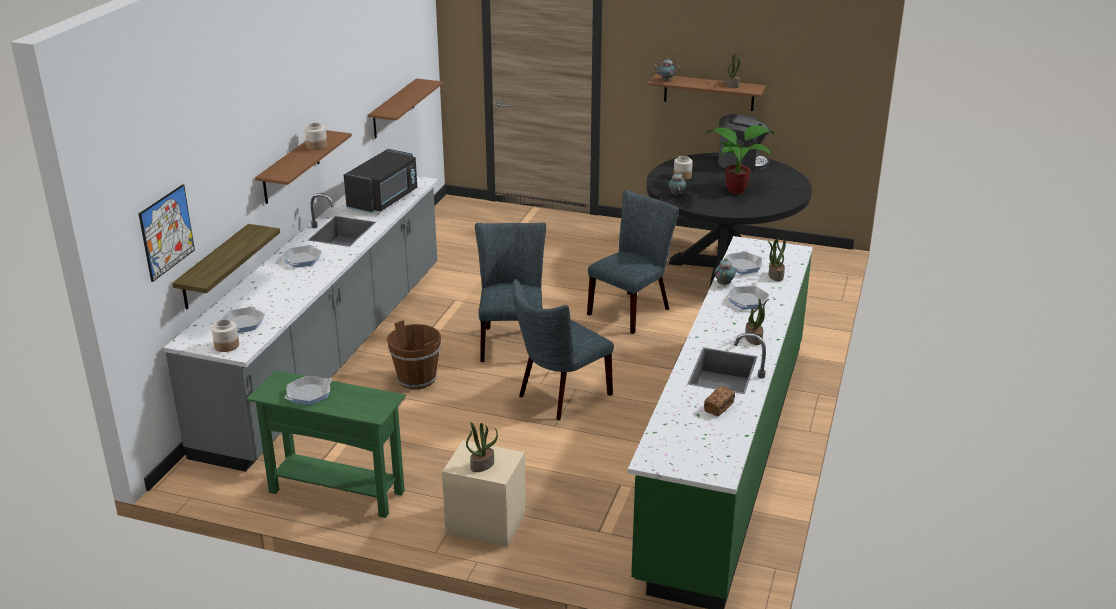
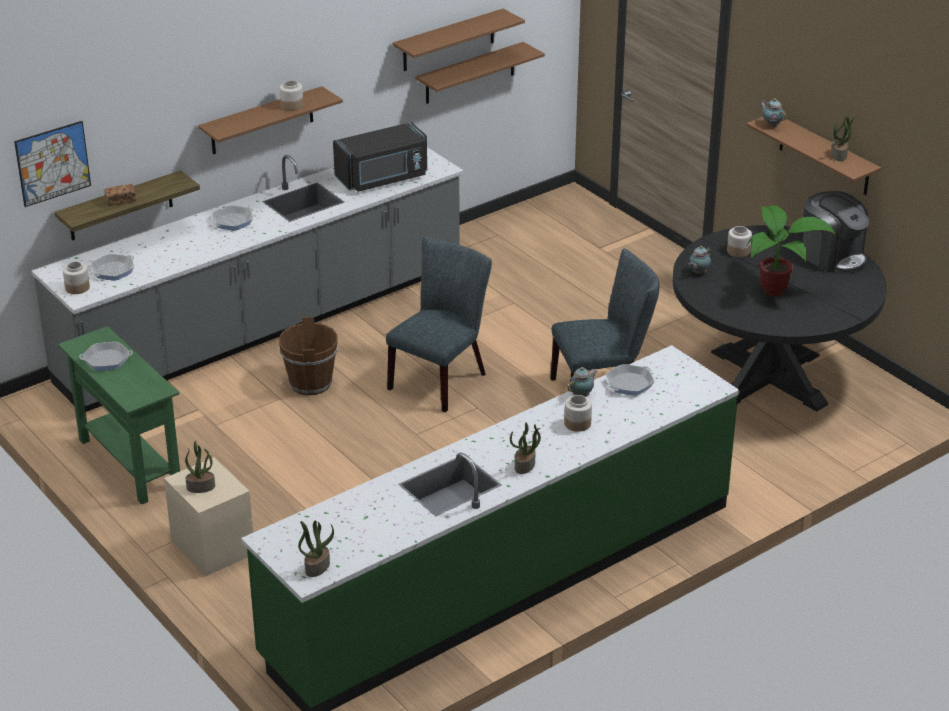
camera: 35 degrees right, 5 degrees up
grey chair [513,279,614,420] -> none
bread [704,386,735,416] -> bread moved to [104,184,136,206]
frying pan [727,285,769,309] -> jar [564,395,592,432]
potted plant [768,237,786,281] -> potted plant moved to [298,521,334,577]
none -> brown shelf [393,9,525,71]

